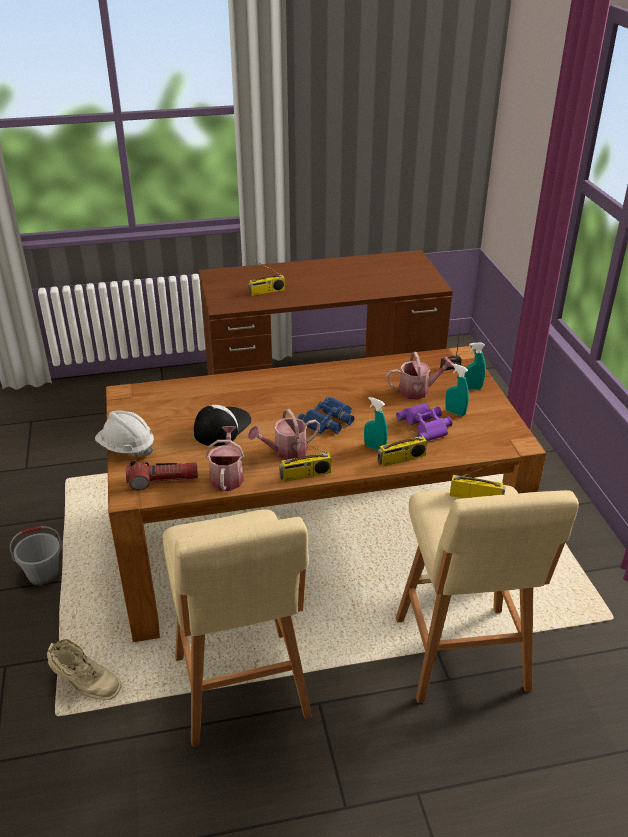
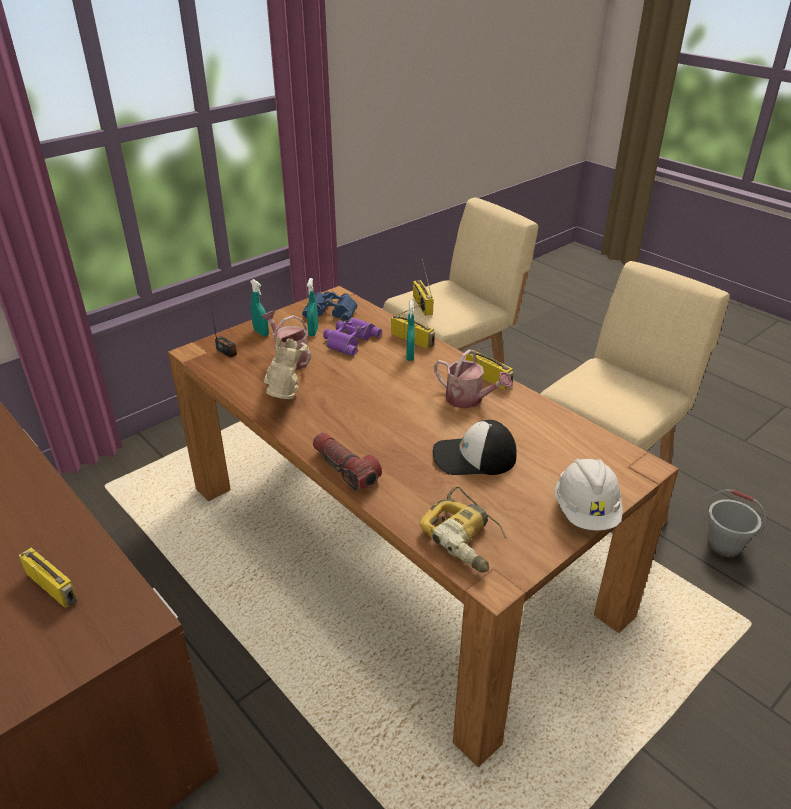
camera: 120 degrees left, 0 degrees up
grey bucket [10,526,63,586] -> grey bucket moved to [706,490,766,558]
beige boot [47,639,121,700] -> beige boot moved to [264,336,308,399]
flashlight [126,460,198,491] -> flashlight moved to [313,432,382,491]
watering can [206,426,244,491] -> none
blue binoculars [298,397,354,434] -> blue binoculars moved to [302,292,357,322]
none -> power drill [419,487,507,573]

